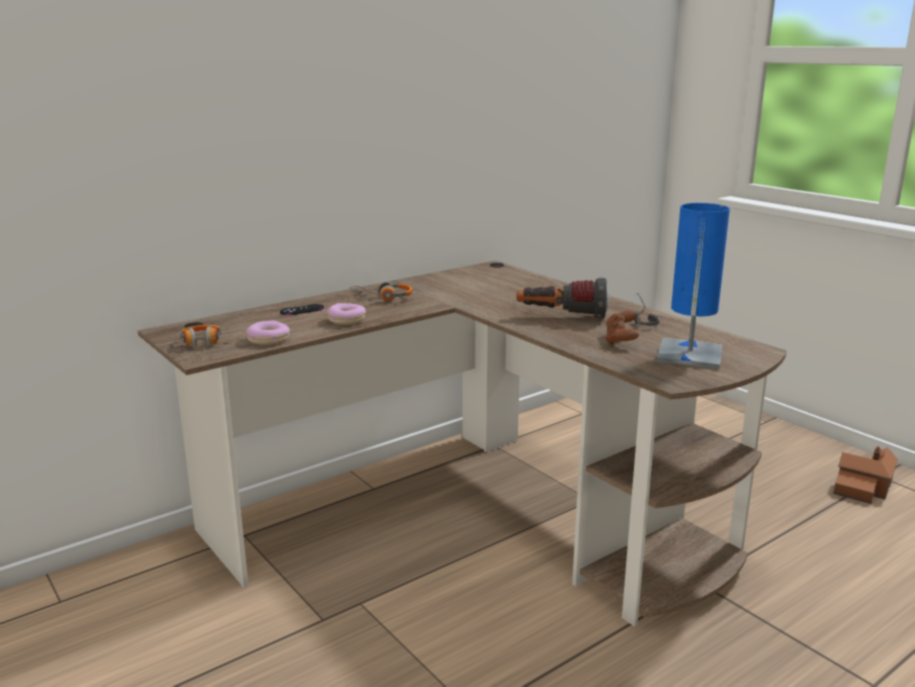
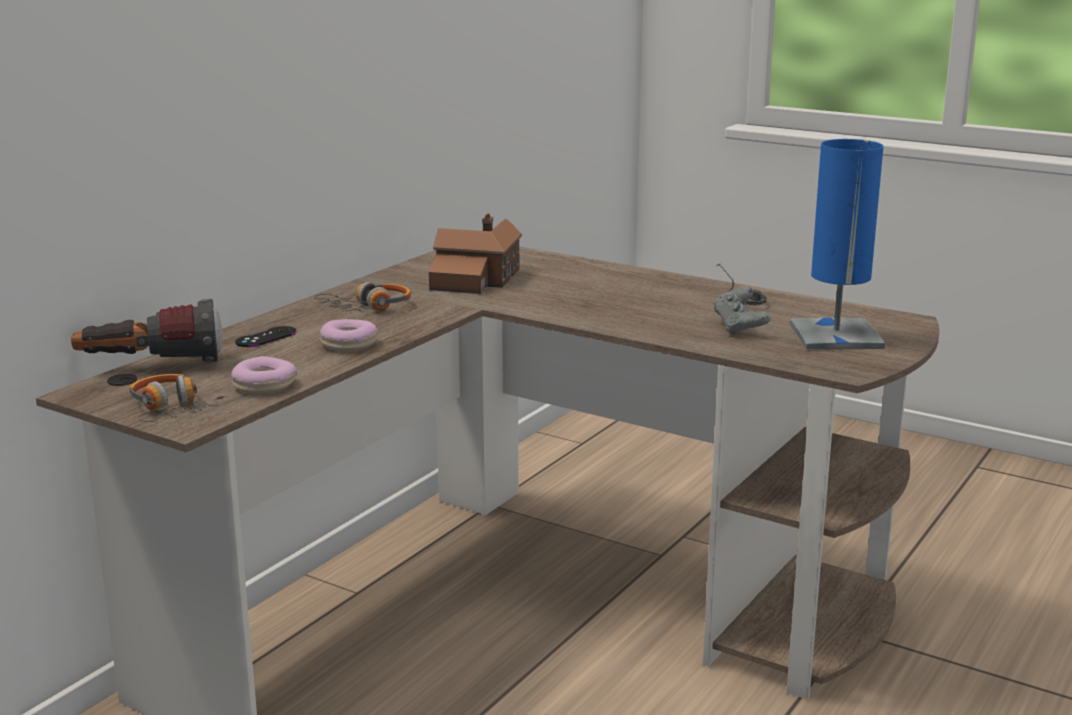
camera: 20 degrees left, 0 degrees up
flashlight [516,278,610,319] -> flashlight moved to [71,299,223,363]
brown game controller [606,310,639,345] -> grey game controller [713,287,771,335]
toy house [833,446,898,504] -> toy house moved to [429,214,522,294]

